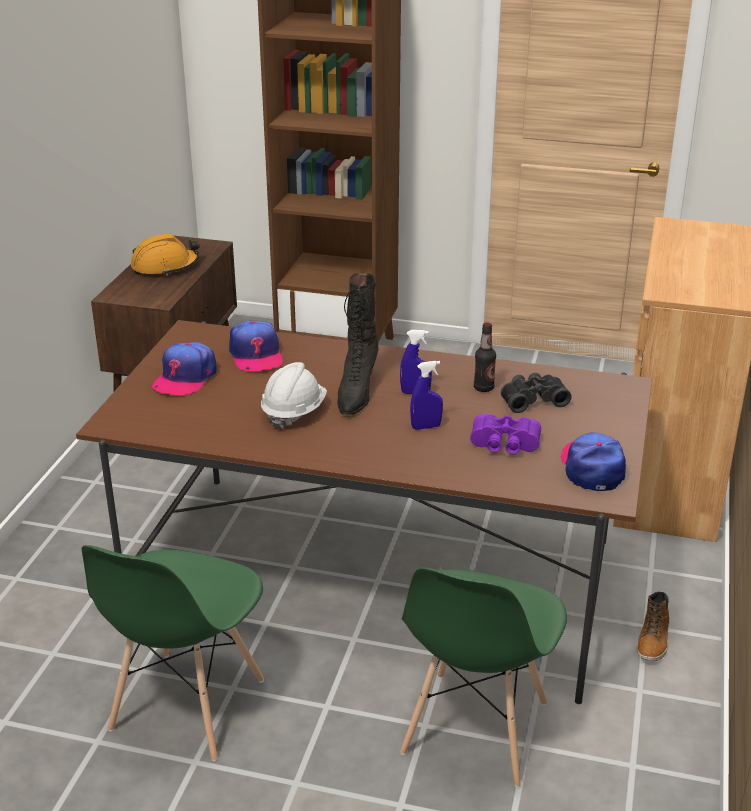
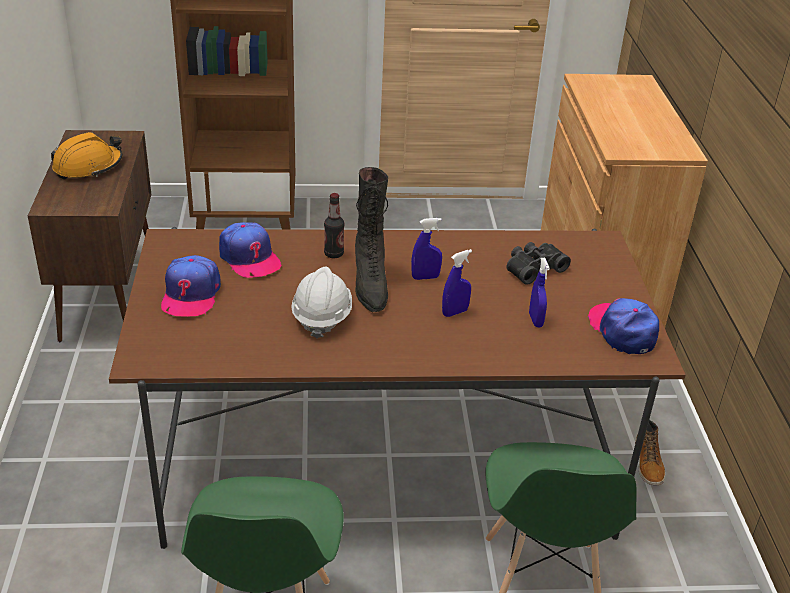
camera: 20 degrees left, 5 degrees up
purple binoculars [470,414,541,454] -> blue spray bottle [529,258,550,327]
bottle [474,322,496,392] -> bottle moved to [324,193,344,258]

